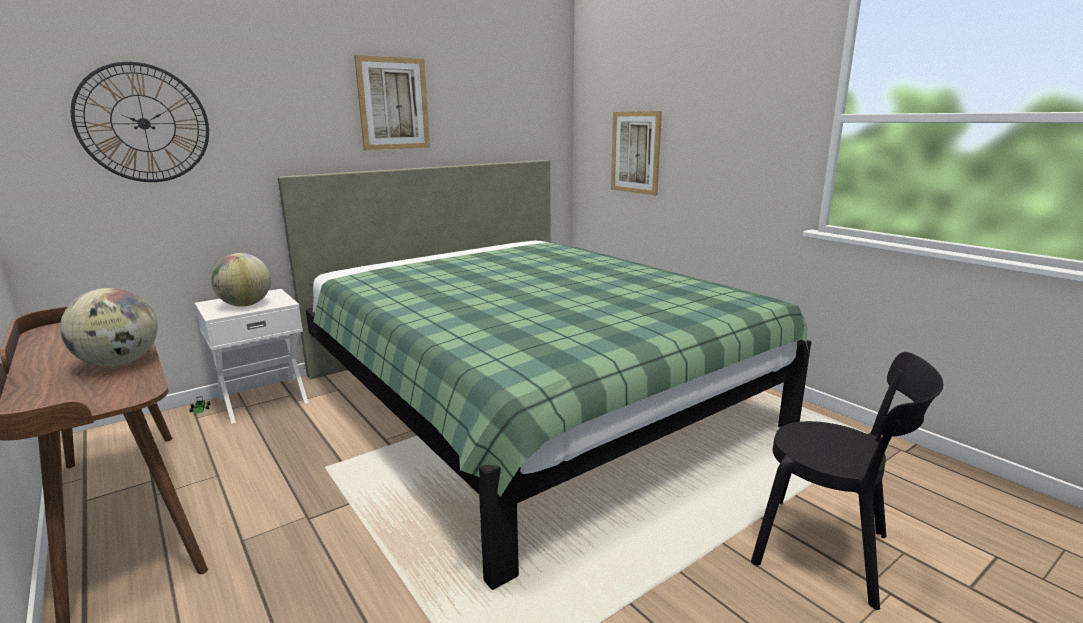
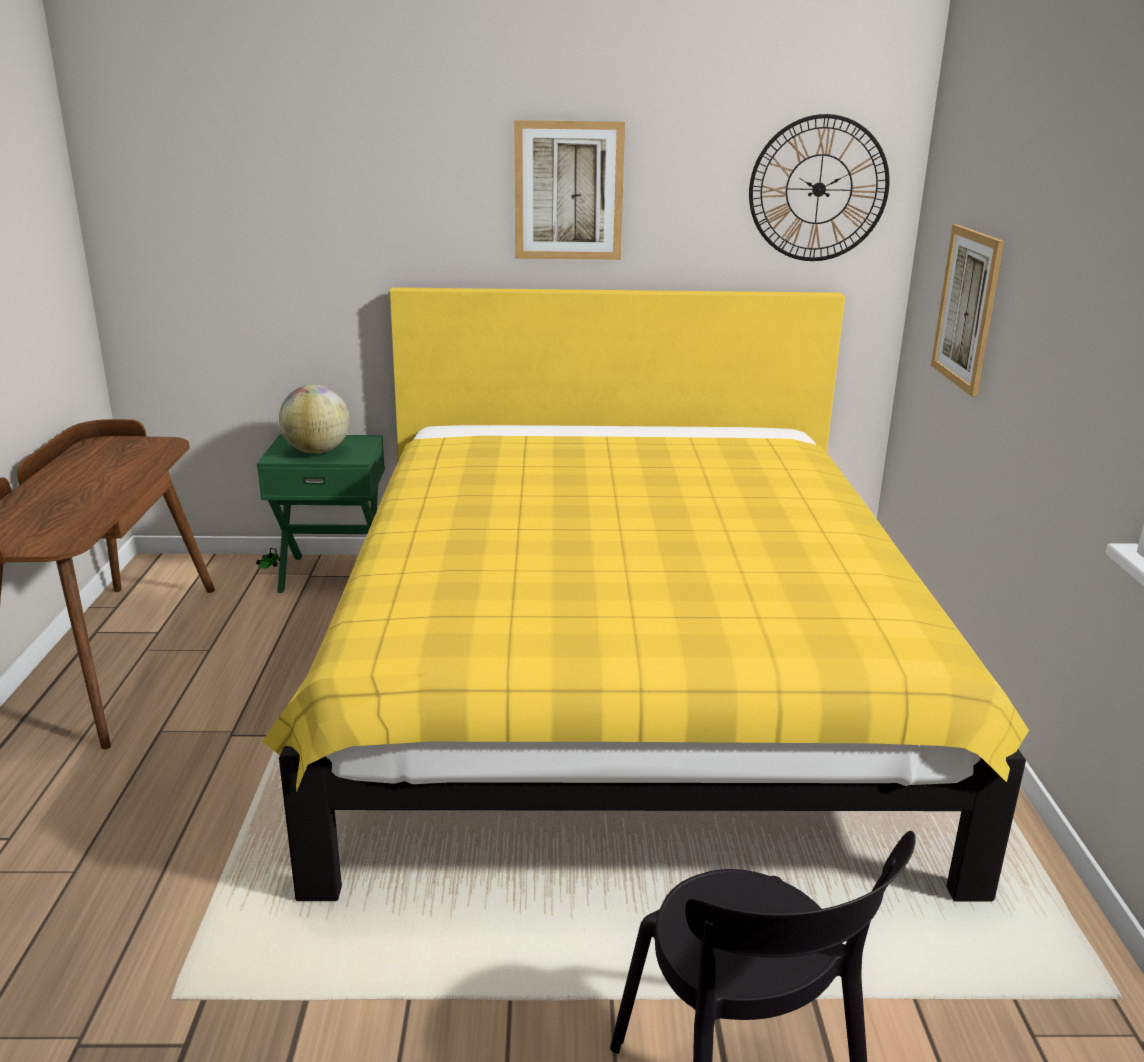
camera: 35 degrees right, 5 degrees up
globe [60,288,158,367] -> none
wall clock [71,62,209,182] -> wall clock moved to [749,114,890,261]
white nightstand [195,289,309,424] -> green nightstand [257,434,385,593]
green bed [278,160,811,590] -> yellow bed [262,287,1029,902]

